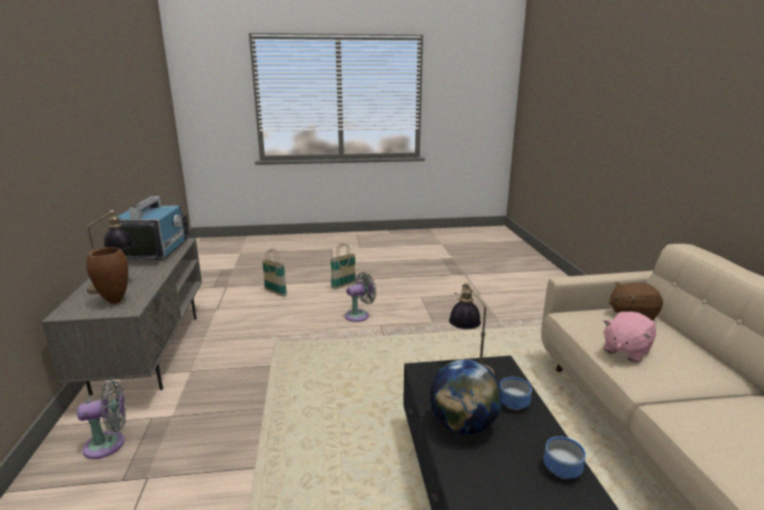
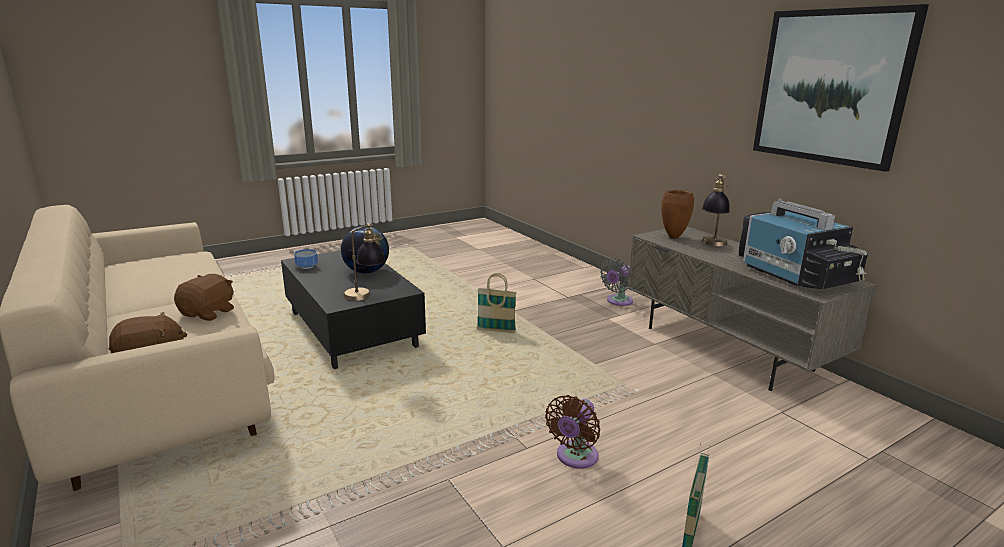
camera: 155 degrees right, 0 degrees up
basket [262,249,287,296] -> basket moved to [477,273,517,333]
grey fan [345,272,377,322] -> brown fan [545,395,600,469]
bowl [500,377,532,410] -> none
pink plush toy [603,312,656,363] -> brown plush toy [174,274,234,321]
none -> picture [753,4,929,172]

